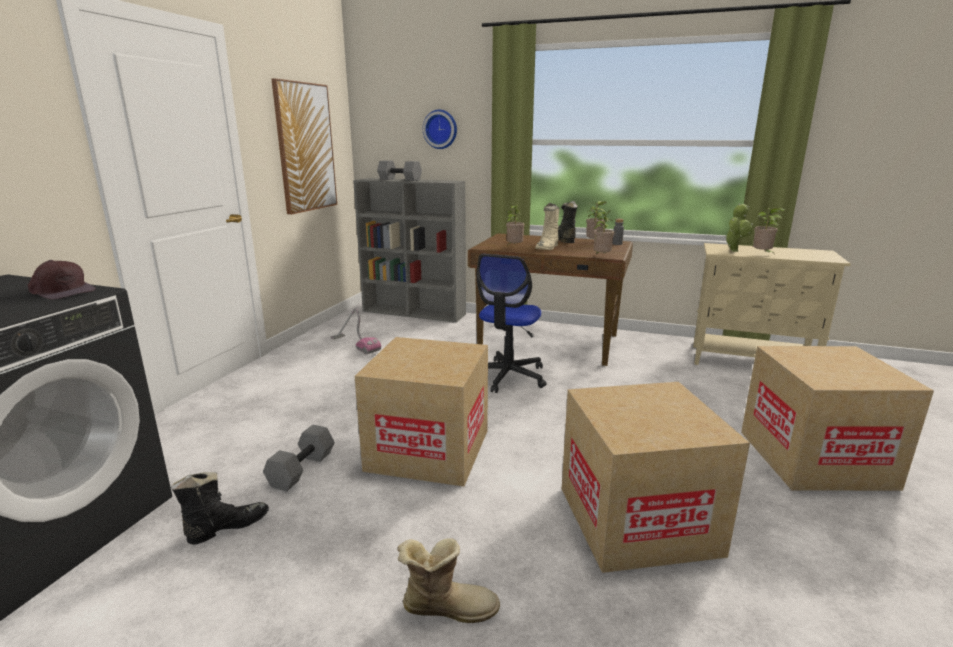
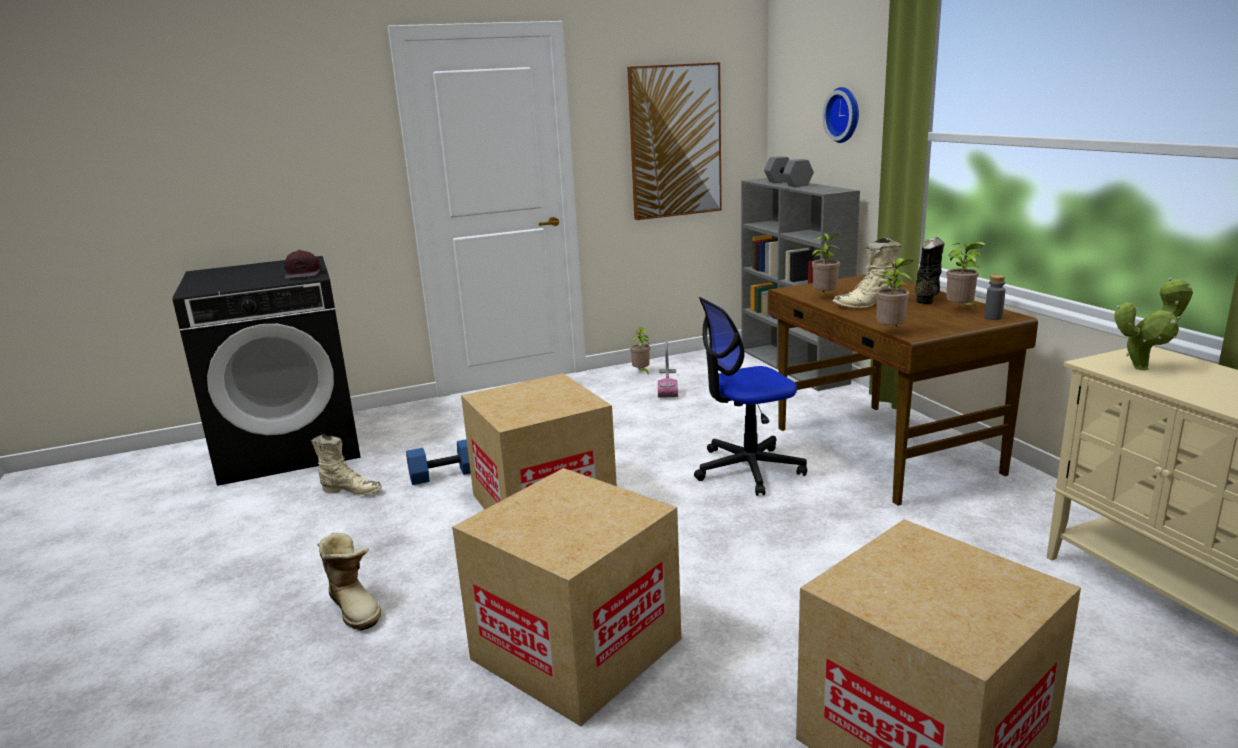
camera: 50 degrees right, 0 degrees up
black boot [171,472,269,544] -> beige boot [311,434,382,495]
grey dumbbell [263,425,335,491] -> blue dumbbell [406,439,471,485]
potted plant [753,208,786,252] -> potted plant moved to [630,327,650,373]

